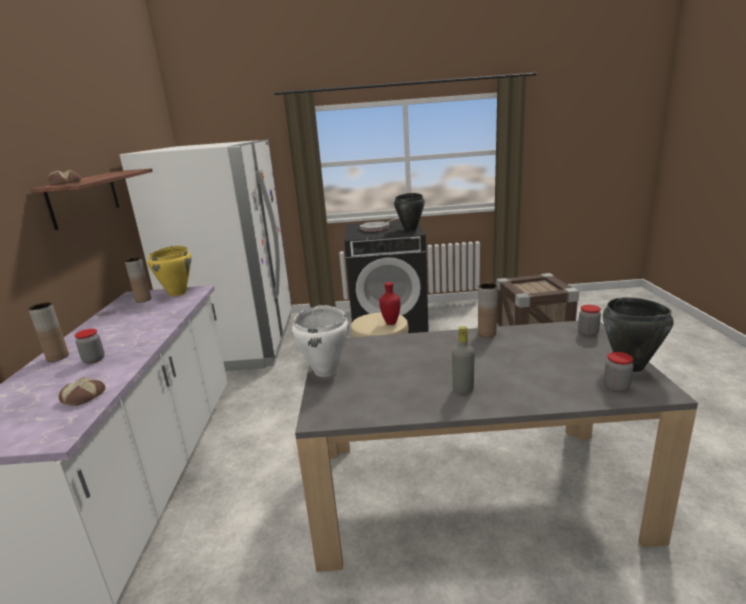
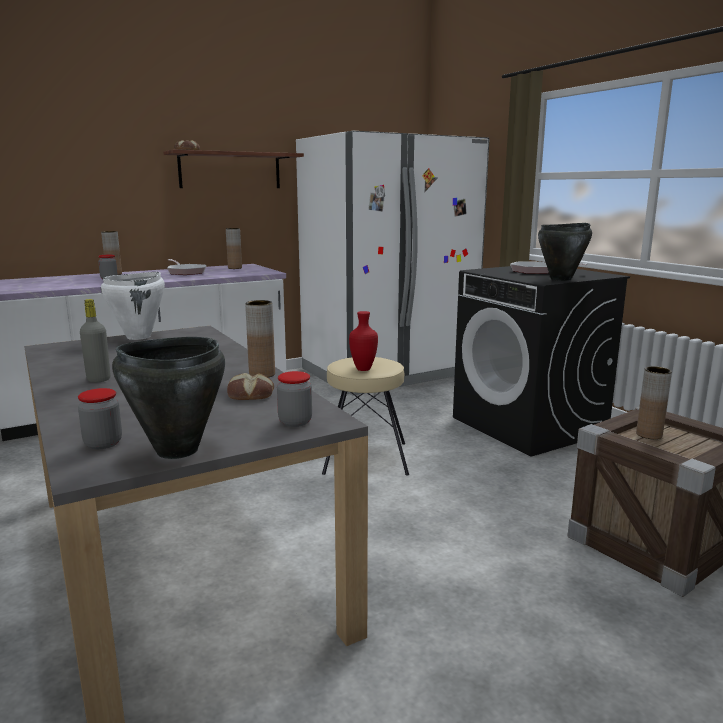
camera: 60 degrees right, 5 degrees down
bread [59,378,105,406] -> bread moved to [227,373,274,400]
yellow cooking pot [148,246,191,296] -> none
none -> frying pan [167,259,206,275]
none -> brown vase [636,366,672,439]

